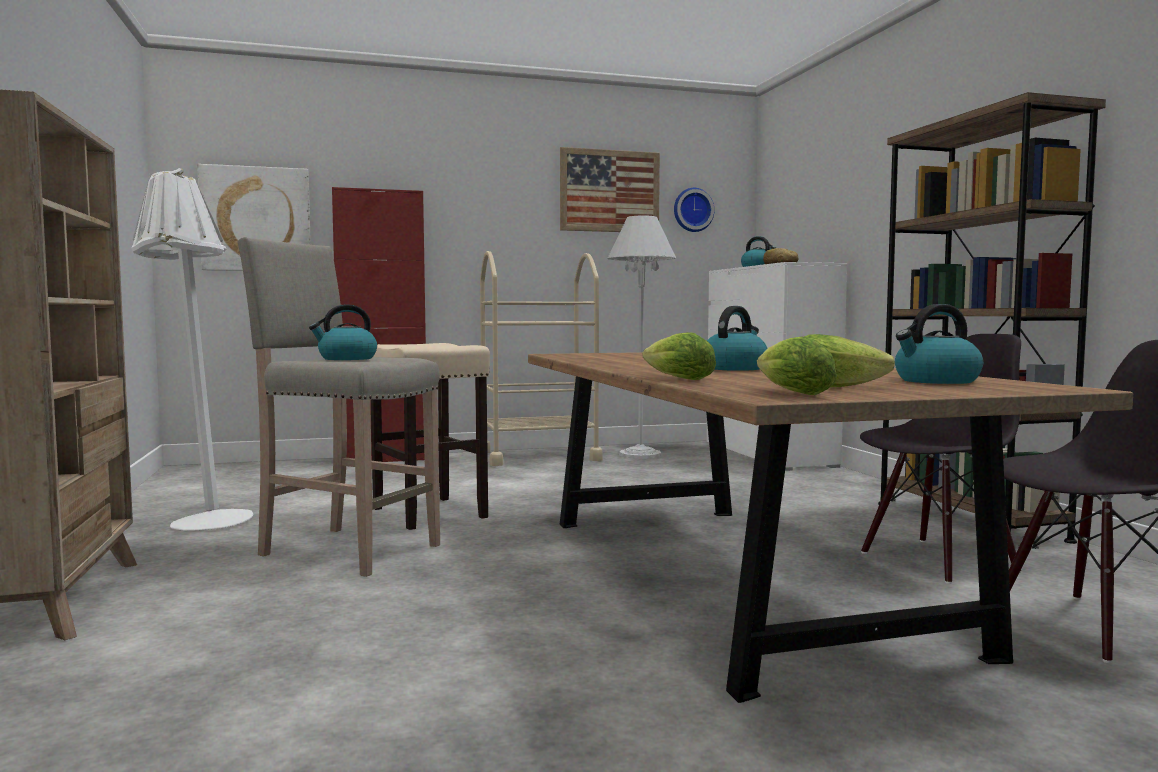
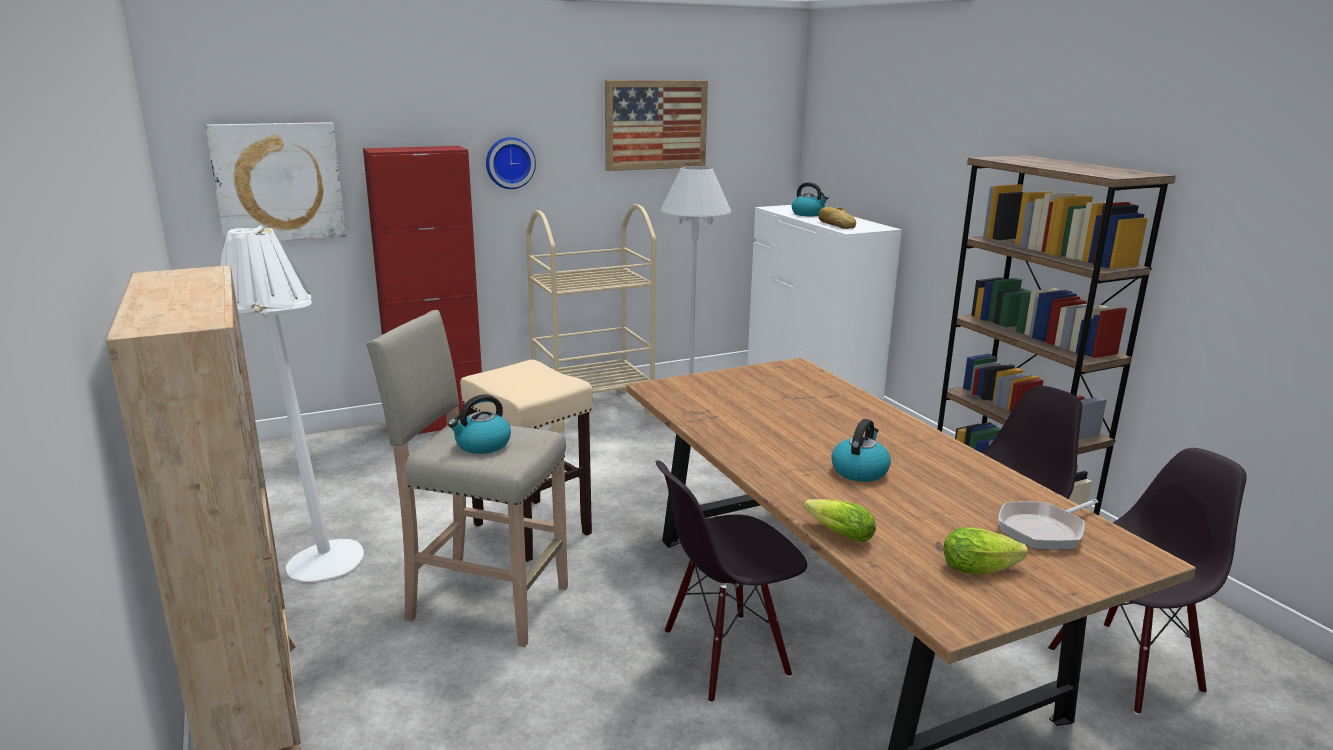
camera: 10 degrees left, 15 degrees up
wall clock [674,188,714,232] -> wall clock moved to [486,137,536,189]
lettuce [757,337,837,395] -> none
kettle [895,304,983,384] -> frying pan [998,499,1099,550]
none -> black chair [655,460,807,703]

